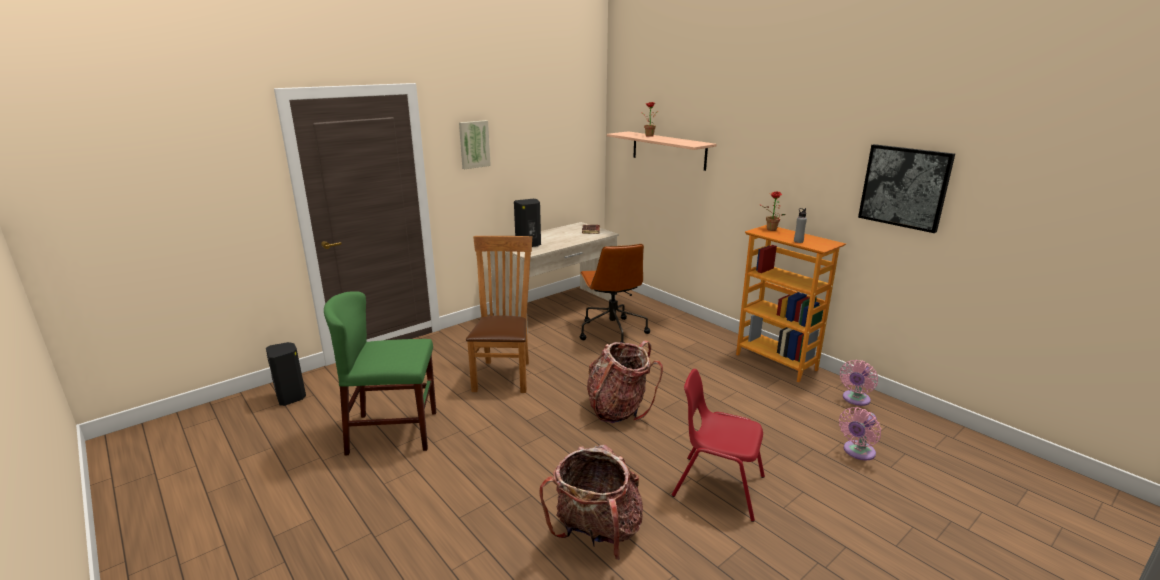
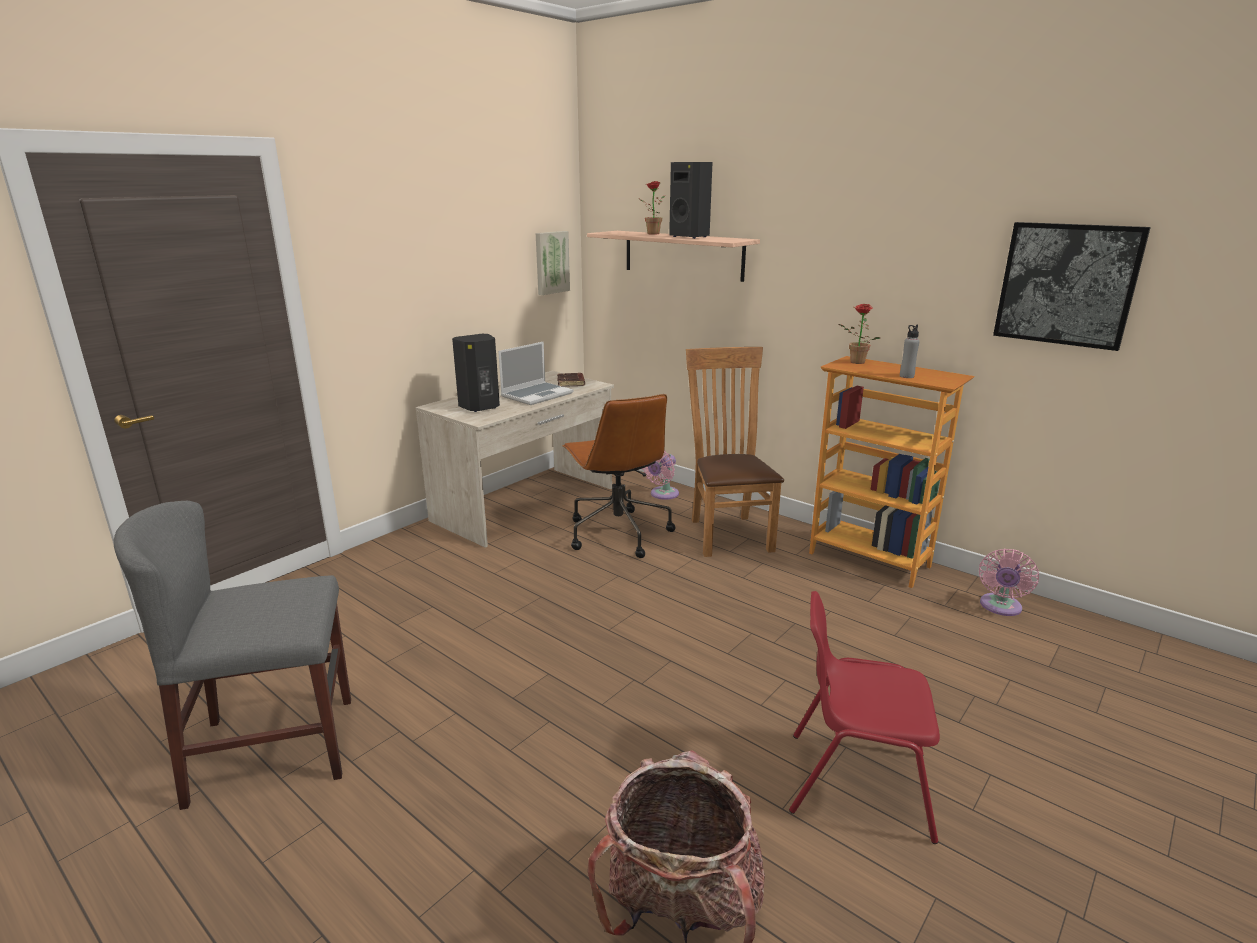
camera: 10 degrees left, 0 degrees up
black speaker [266,342,306,406] -> black speaker moved to [669,162,712,239]
green chair [324,291,436,455] -> grey chair [114,501,351,810]
picture [459,120,491,169] -> picture moved to [536,231,570,295]
brown chair [466,236,532,393] -> brown chair moved to [686,347,784,557]
backpack [587,340,663,423] -> none
pink fan [839,407,881,460] -> pink fan moved to [642,450,679,500]
none -> laptop [498,342,573,405]

